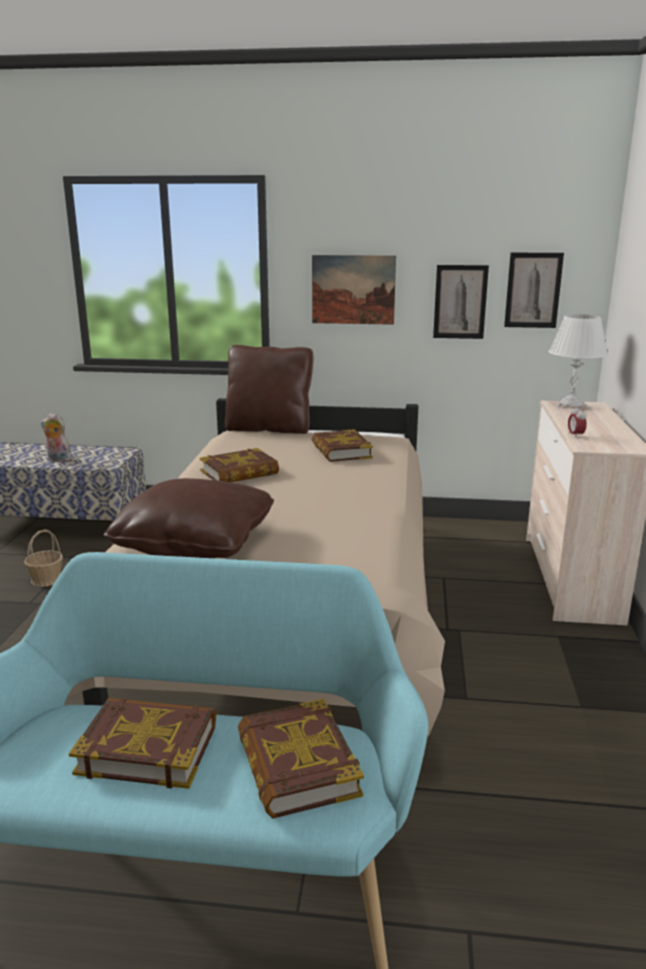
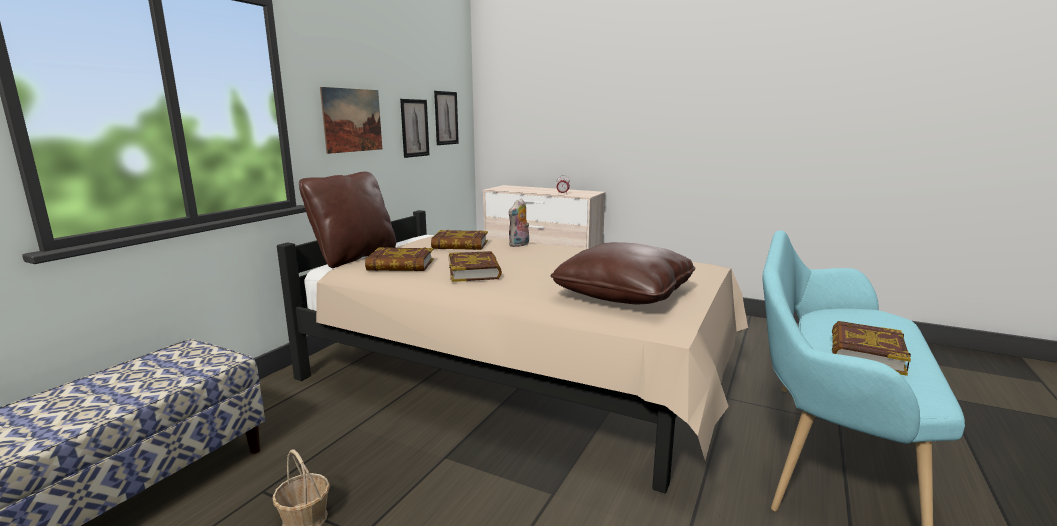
camera: 70 degrees left, 5 degrees down
plush toy [41,413,72,462] -> plush toy moved to [509,198,529,247]
book [238,699,364,819] -> book moved to [365,247,434,271]
white table lamp [548,314,608,409] -> none

